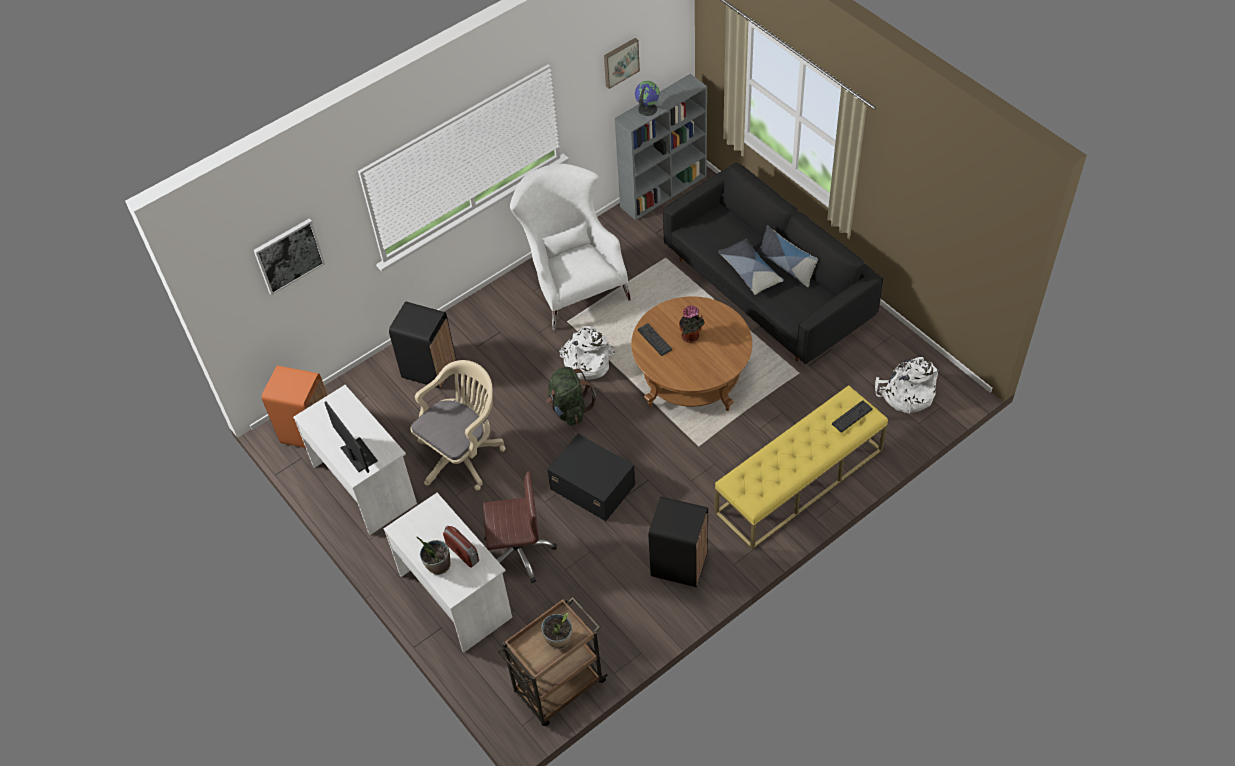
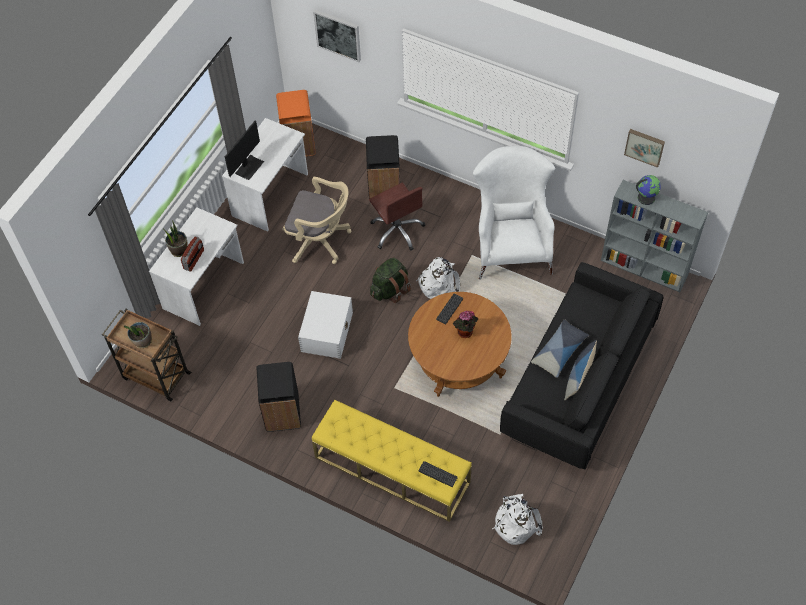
camera: 65 degrees right, 5 degrees up
brown office chair [483,471,557,583] -> brown office chair moved to [369,182,425,251]
white armchair [510,163,631,331] -> white armchair turned 45 degrees counterclockwise [473,146,555,280]
black storage box [547,434,635,521] -> white storage box [298,291,353,359]

